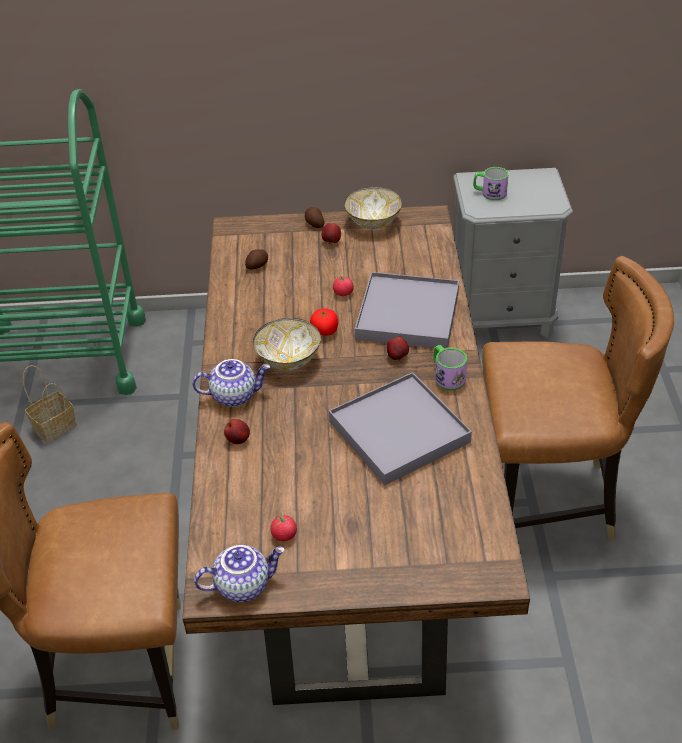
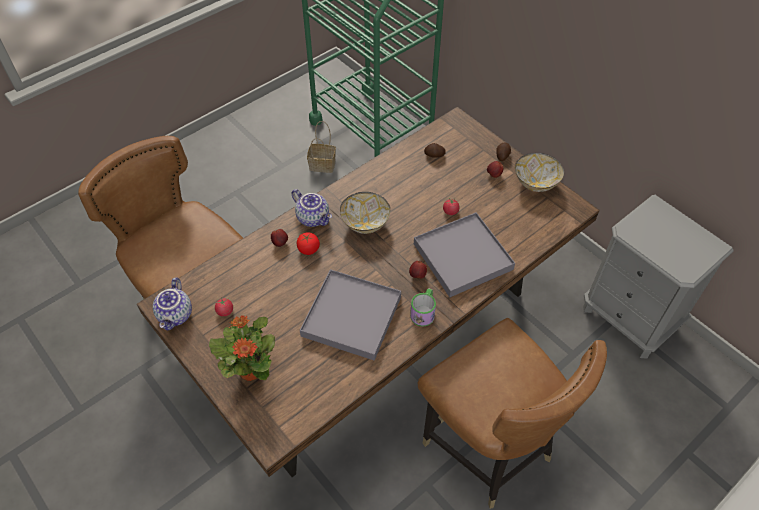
camera: 50 degrees right, 10 degrees up
teapot [194,545,285,602] -> teapot turned 60 degrees clockwise [153,278,192,331]
tomato [310,308,338,336] -> tomato moved to [297,232,320,255]
mug [473,167,508,200] -> none
none -> potted plant [209,315,275,381]

